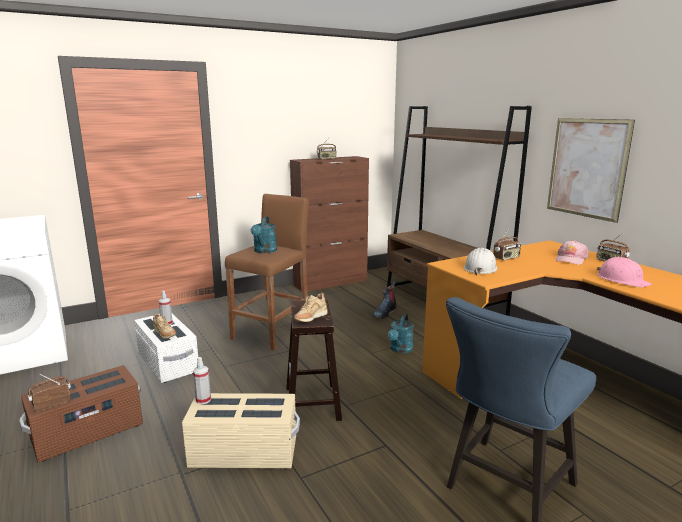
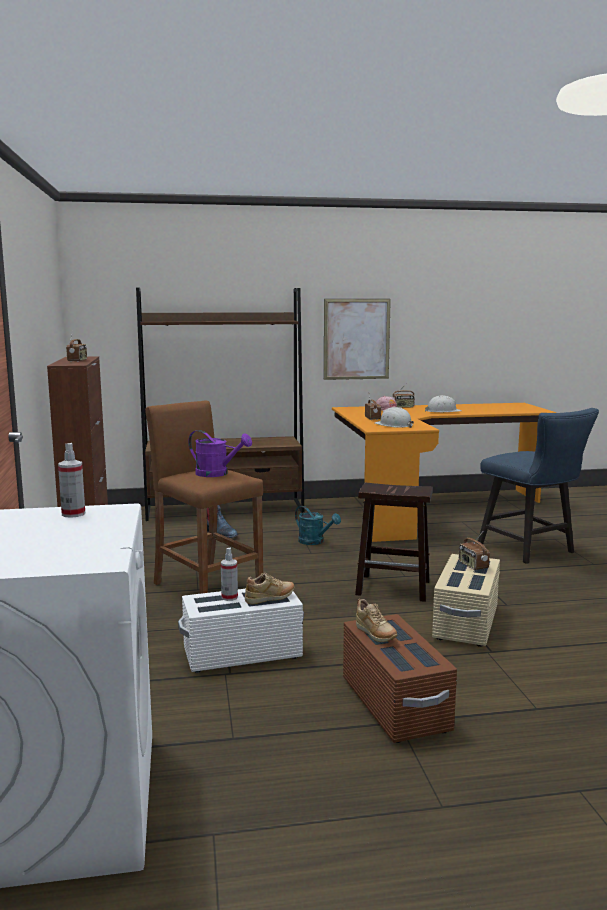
camera: 70 degrees left, 5 degrees down
radio [27,374,71,411] -> radio moved to [459,532,490,570]
spray bottle [193,357,211,404] -> spray bottle moved to [58,443,85,518]
turquoise watering can [251,216,277,253] -> purple watering can [188,430,252,477]
beige shoe [294,293,328,322] -> beige shoe moved to [356,599,398,642]
pink hard hat [597,257,652,287] -> white hard hat [425,395,462,412]

